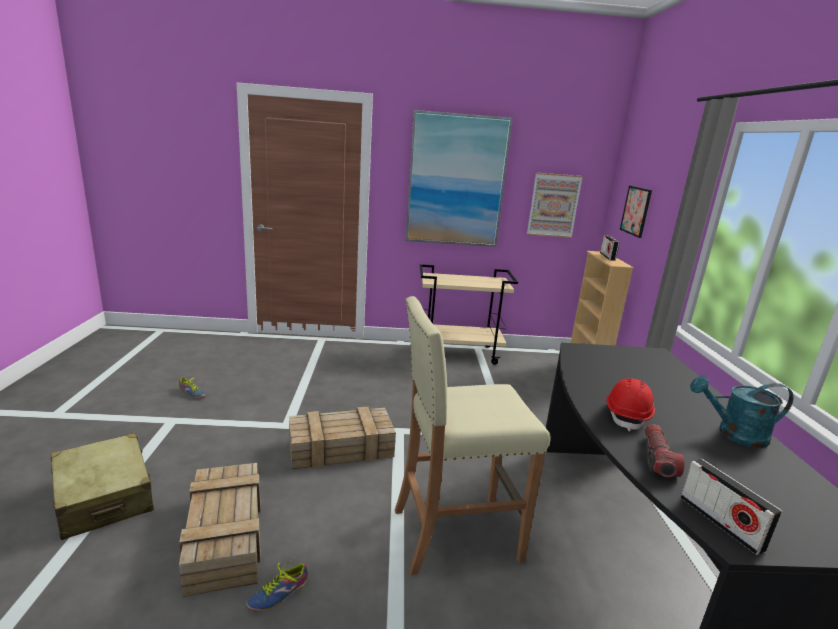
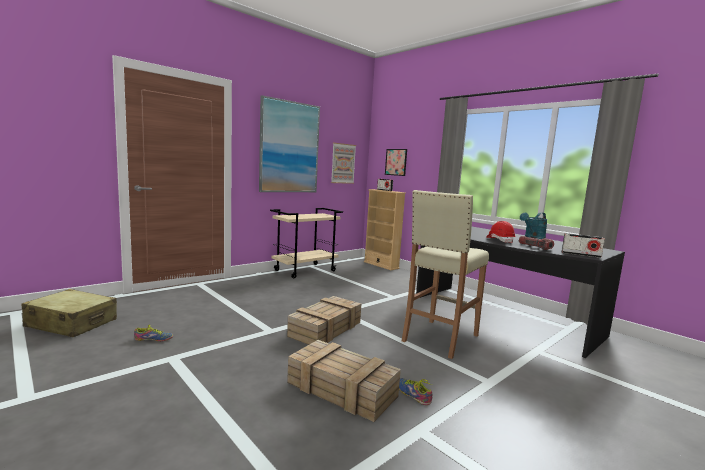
camera: 40 degrees left, 10 degrees down
beige suitcase [50,433,154,540] -> beige suitcase moved to [22,289,117,337]
shoe [246,557,308,611] -> shoe turned 135 degrees clockwise [399,378,432,405]

